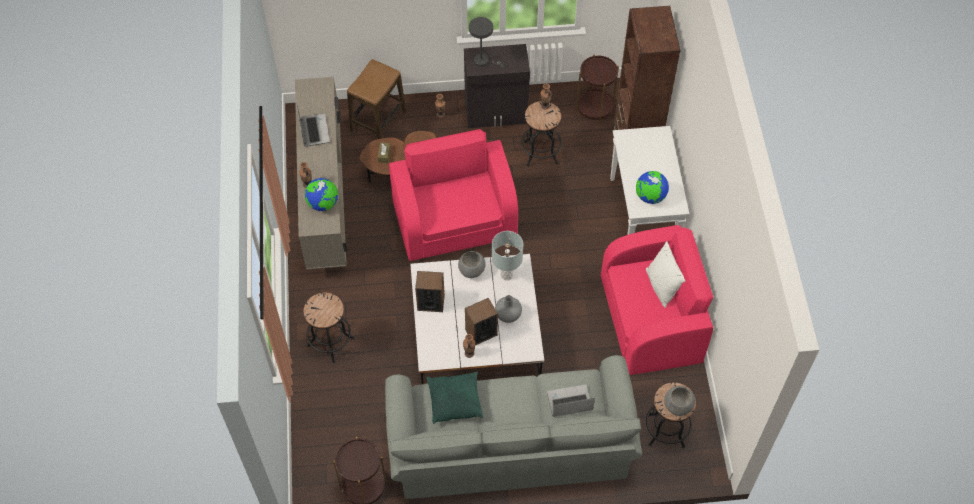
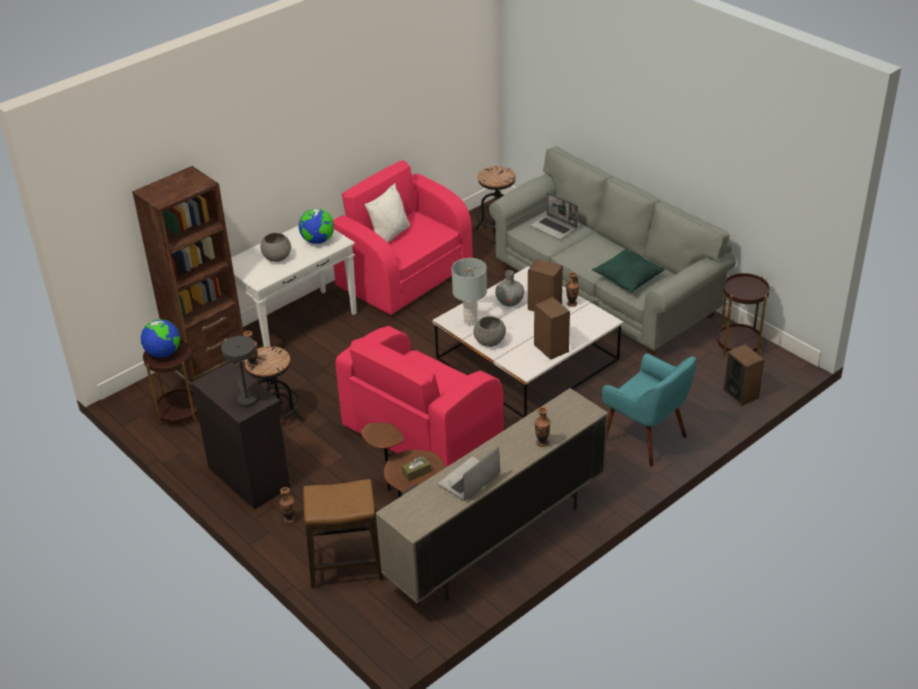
camera: 125 degrees left, 20 degrees down
black stool [304,293,354,363] -> turquoise armchair [602,353,696,467]
globe [305,178,338,211] -> globe moved to [141,319,180,358]
grey bowl [664,386,695,416] -> grey bowl moved to [260,233,291,262]
none -> speaker [723,344,765,406]

